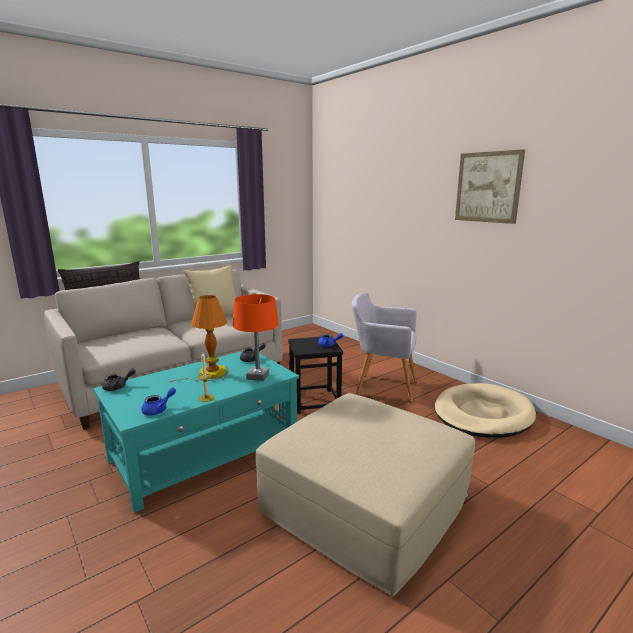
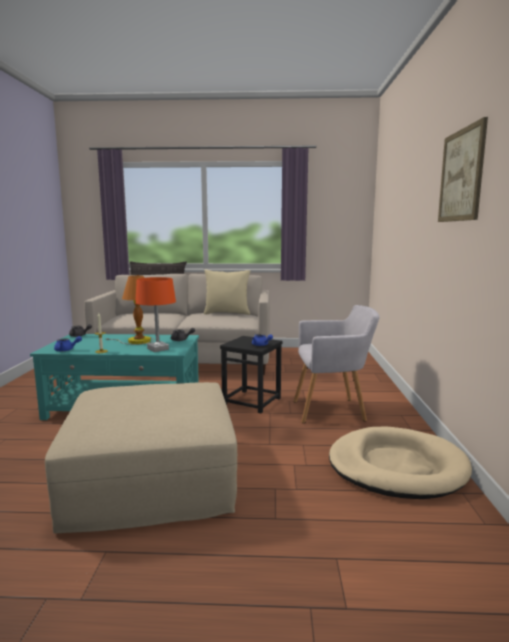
camera: 40 degrees right, 5 degrees down
grey armchair [352,292,417,403] -> grey armchair turned 120 degrees clockwise [293,305,380,423]

